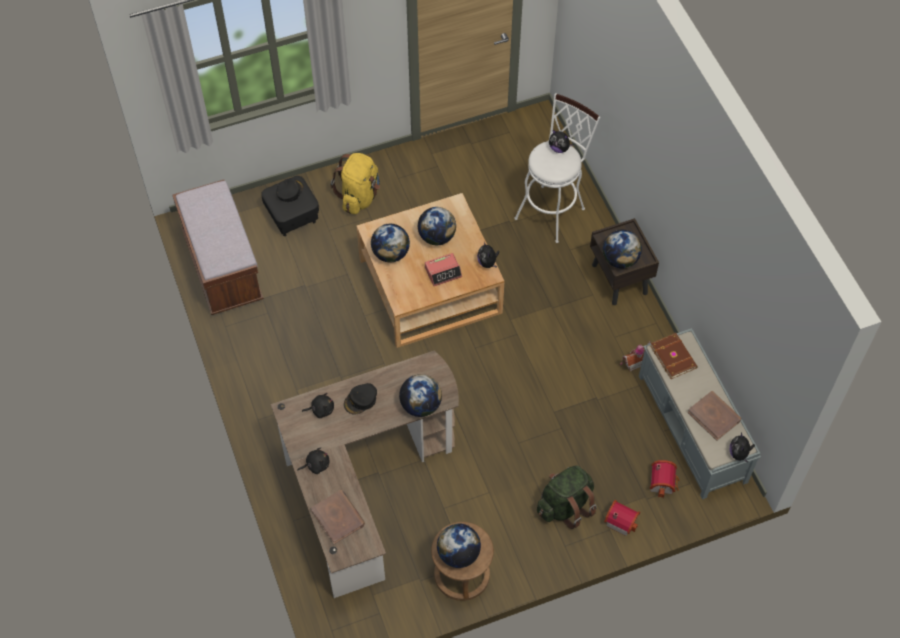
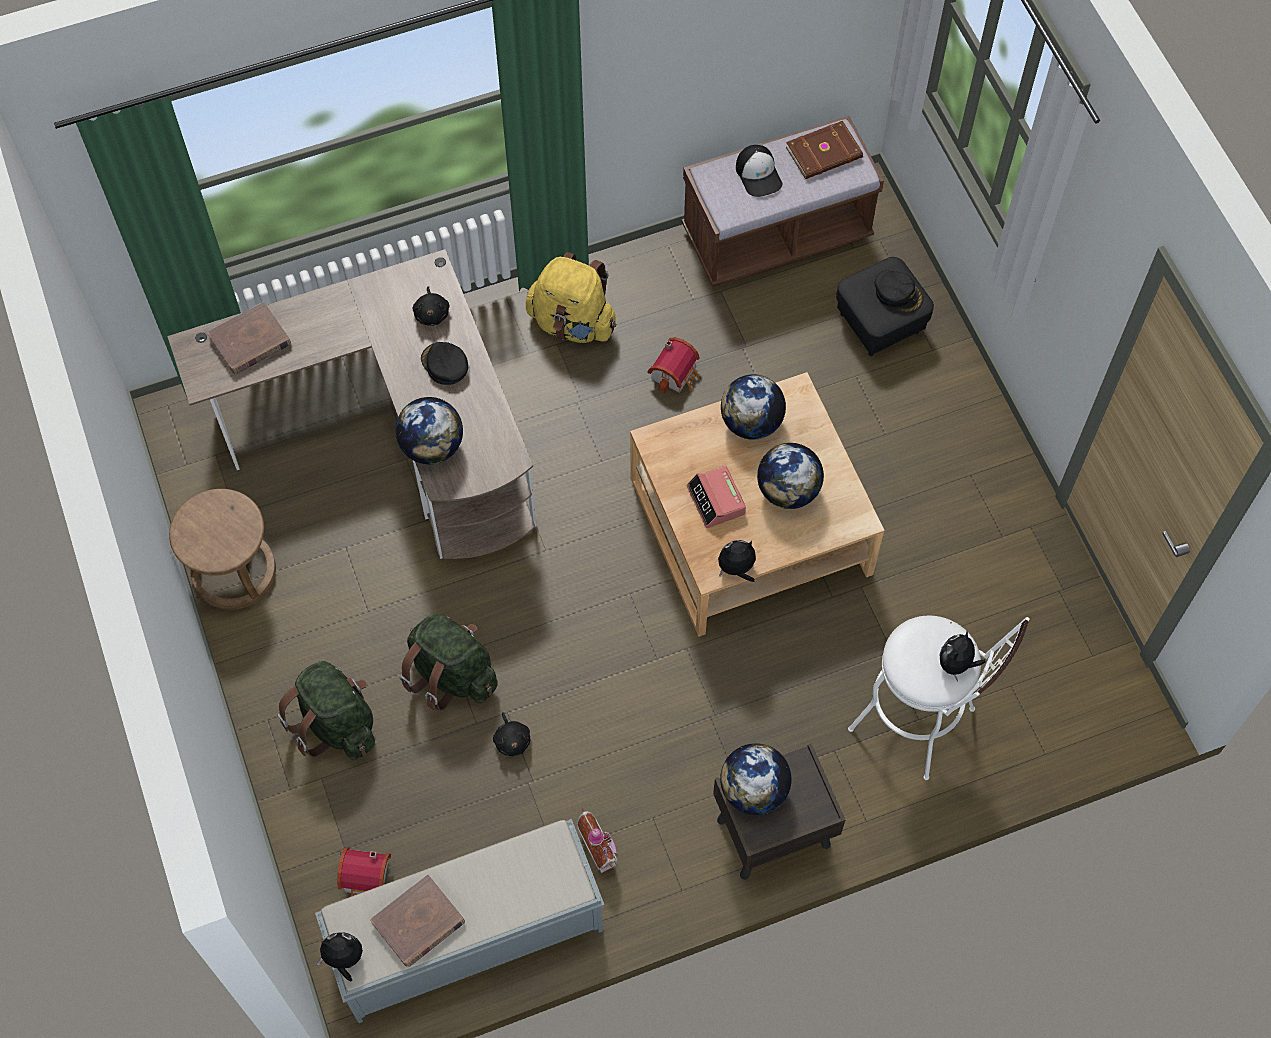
camera: 90 degrees right, 5 degrees up
black plush toy [297,447,330,474] -> black plush toy moved to [493,712,530,756]
yellow backpack [331,153,380,214] -> yellow backpack moved to [526,252,616,343]
globe [437,524,481,568] -> none
toy house [604,500,640,536] -> toy house moved to [647,337,700,394]
brown book [650,333,698,379] -> brown book moved to [786,121,863,179]
none -> green backpack [399,613,498,711]
none -> cap [736,145,783,197]

